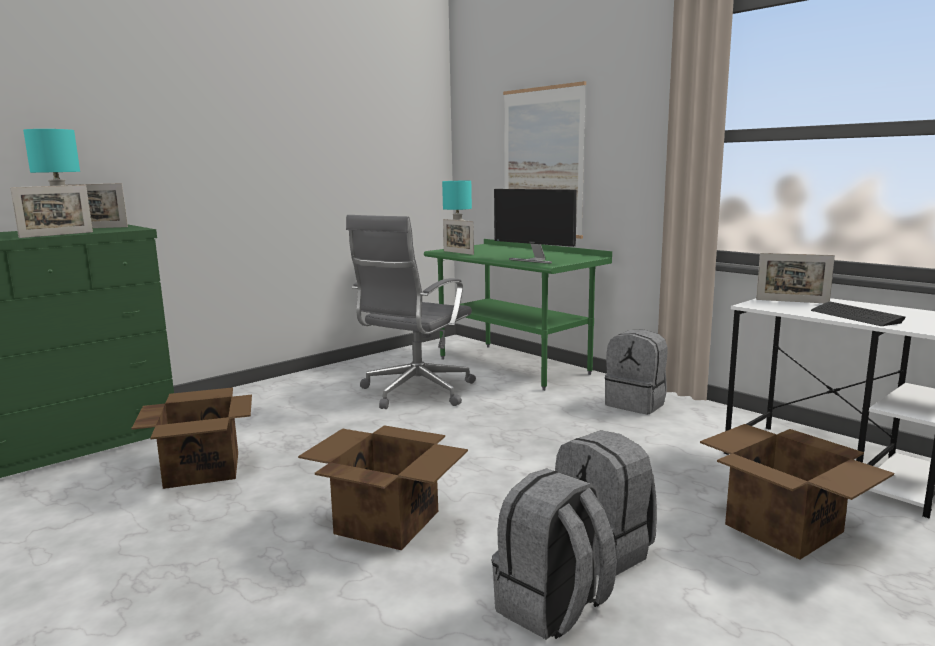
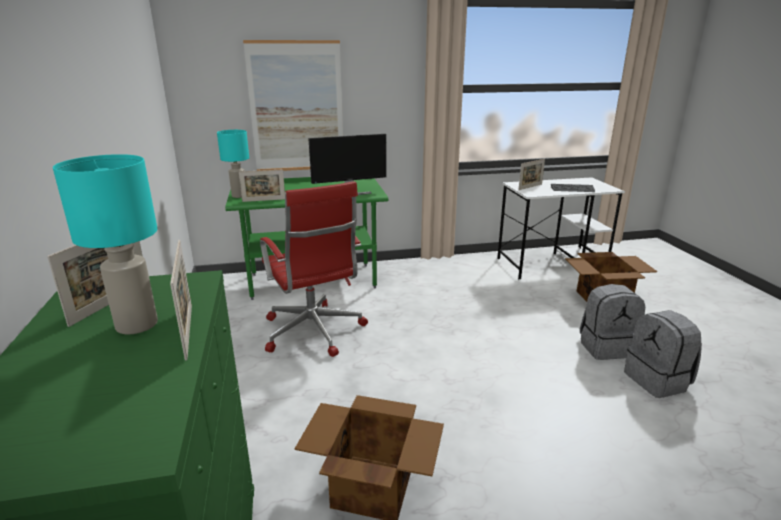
camera: 60 degrees left, 10 degrees up
cardboard box [298,426,468,550] -> none
grey office chair [346,215,476,409] -> red office chair [260,181,368,357]
grey backpack [605,329,667,414] -> none

